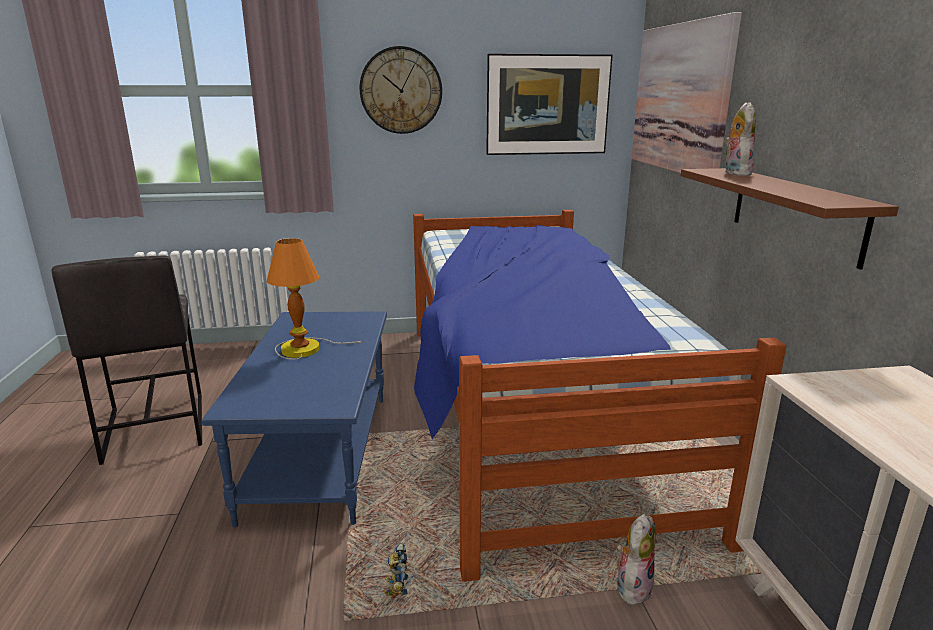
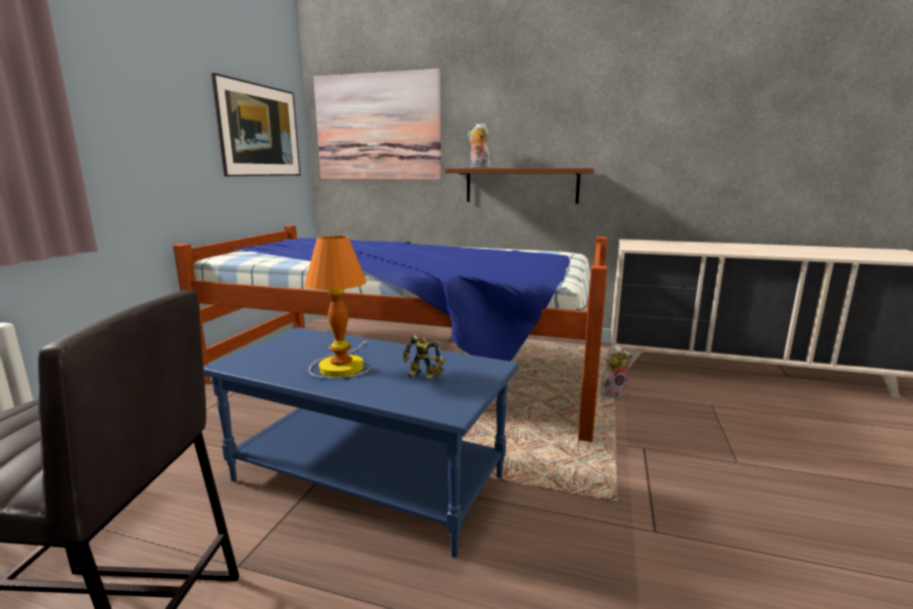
camera: 65 degrees left, 5 degrees down
wall clock [359,46,442,134] -> none
toy robot [383,543,408,599] -> toy robot moved to [403,335,445,379]
plush toy [616,514,655,605] -> plush toy turned 105 degrees clockwise [600,345,633,399]

